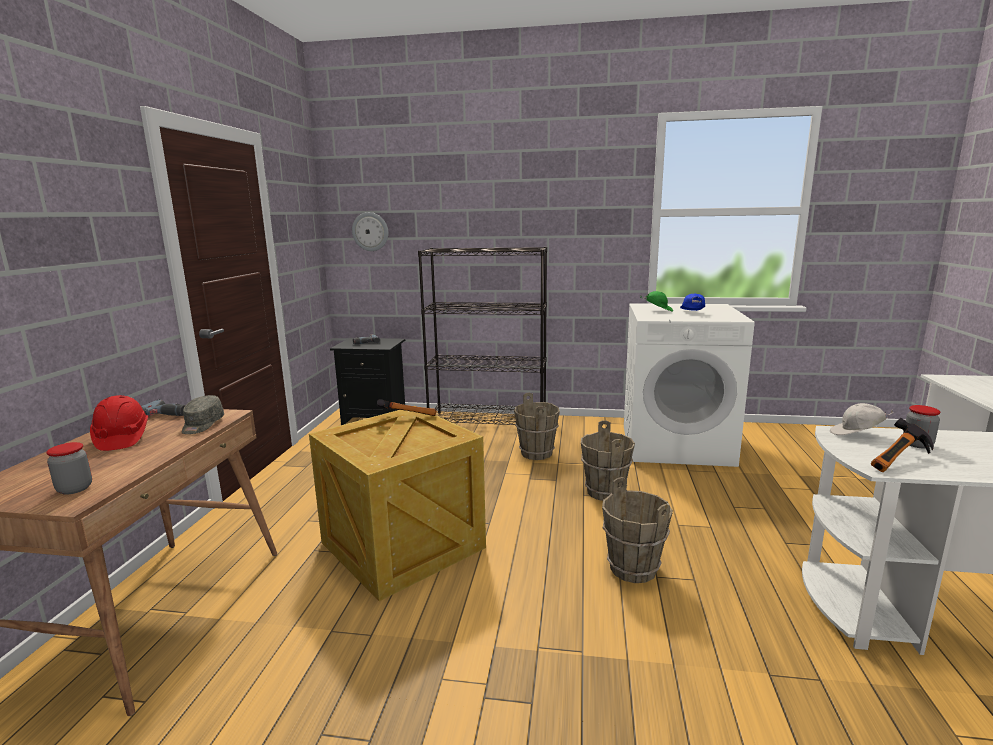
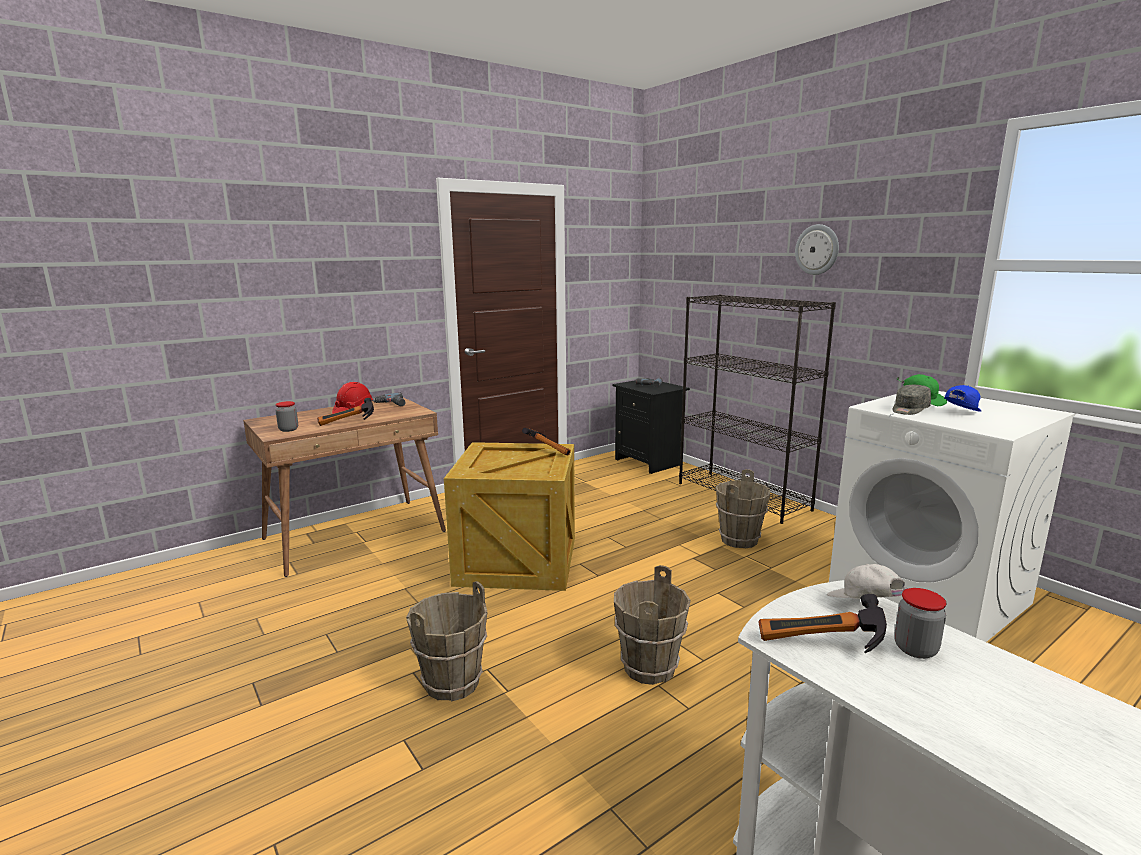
camera: 45 degrees right, 0 degrees up
grey cap [182,395,224,434] -> grey cap moved to [892,385,931,415]
wall clock [352,212,388,251] -> wall clock moved to [795,224,839,275]
brown bucket [581,420,635,501] -> brown bucket moved to [406,581,487,701]
none -> hammer [317,398,374,426]

